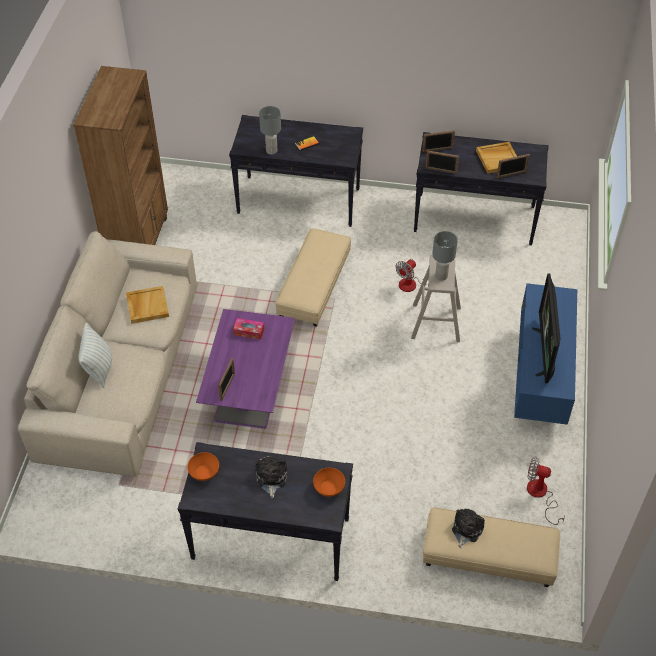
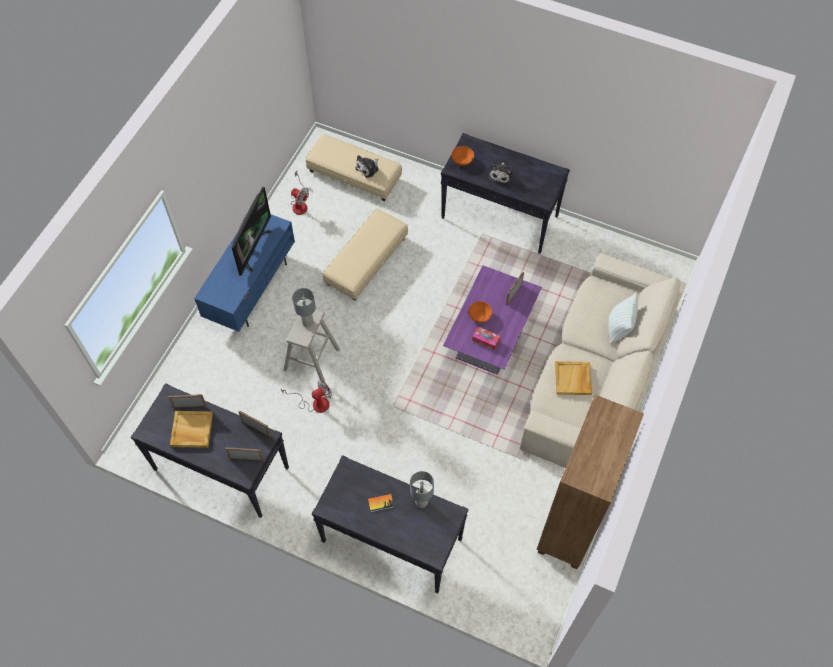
camera: 165 degrees left, 10 degrees up
orange bowl [187,452,219,481] -> orange bowl moved to [468,301,492,323]
beige ottoman [276,228,351,327] -> beige ottoman moved to [323,209,408,301]

